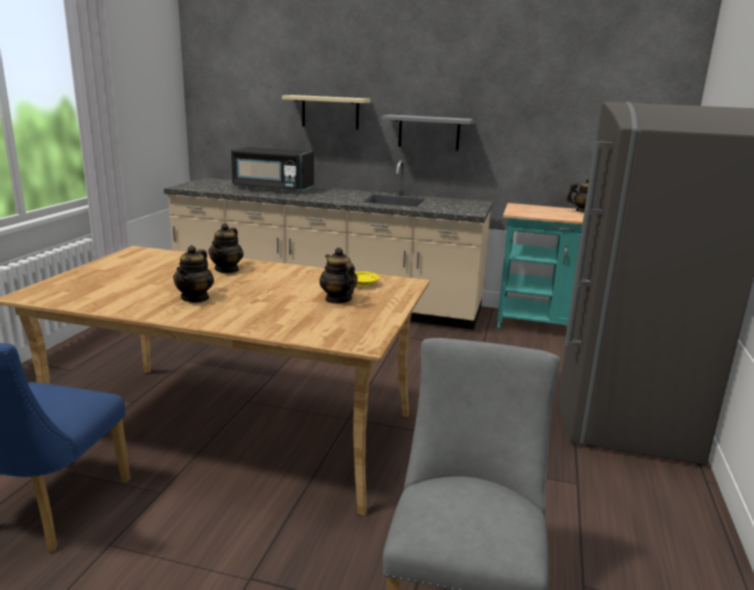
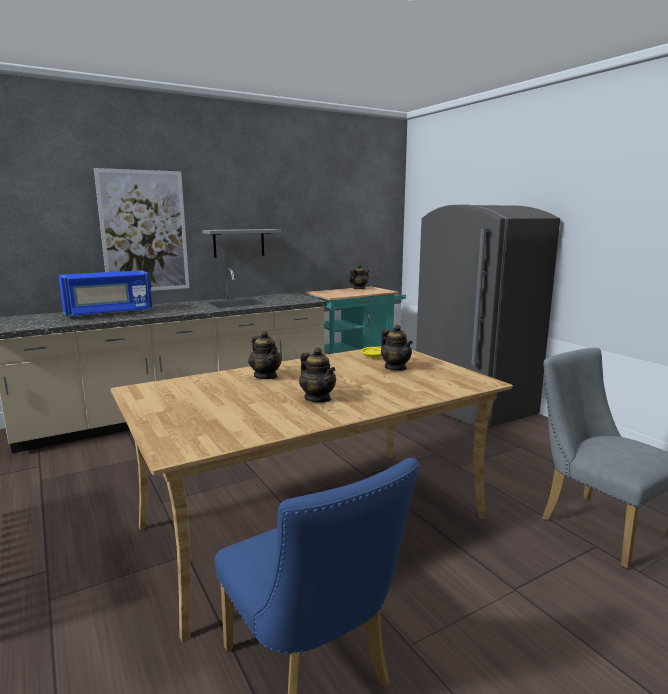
camera: 45 degrees left, 5 degrees down
black microwave [231,147,314,193] -> blue microwave [58,270,153,318]
beige shelf [282,95,370,130] -> picture [94,168,189,291]
teapot [319,247,358,304] -> teapot turned 135 degrees counterclockwise [381,325,413,371]

